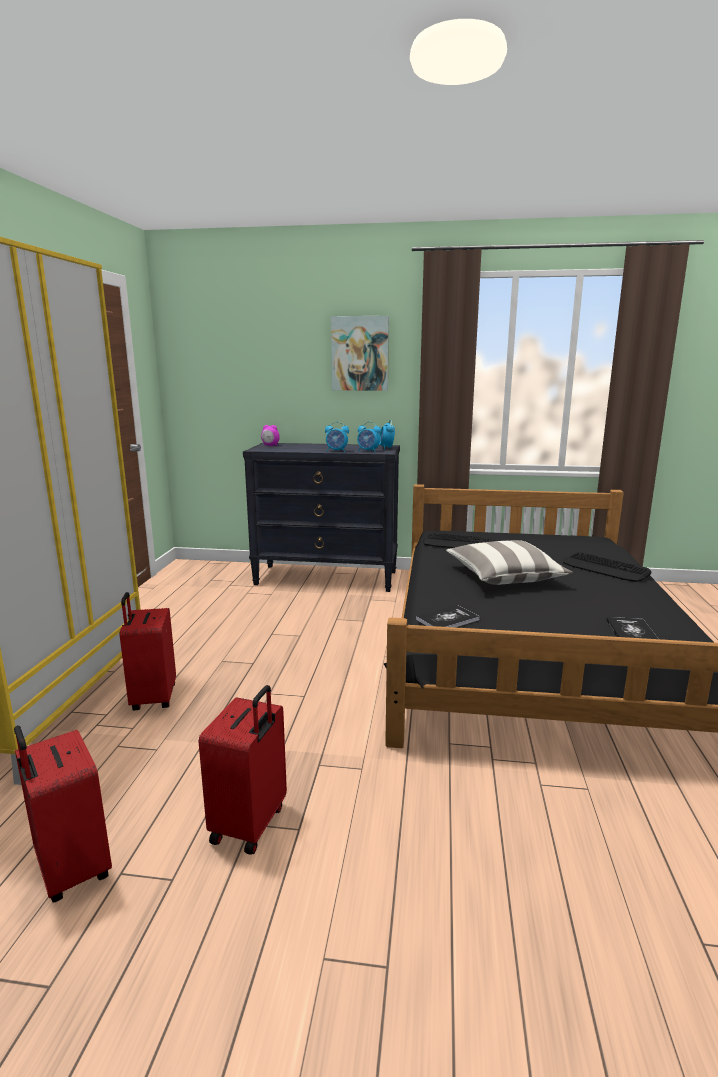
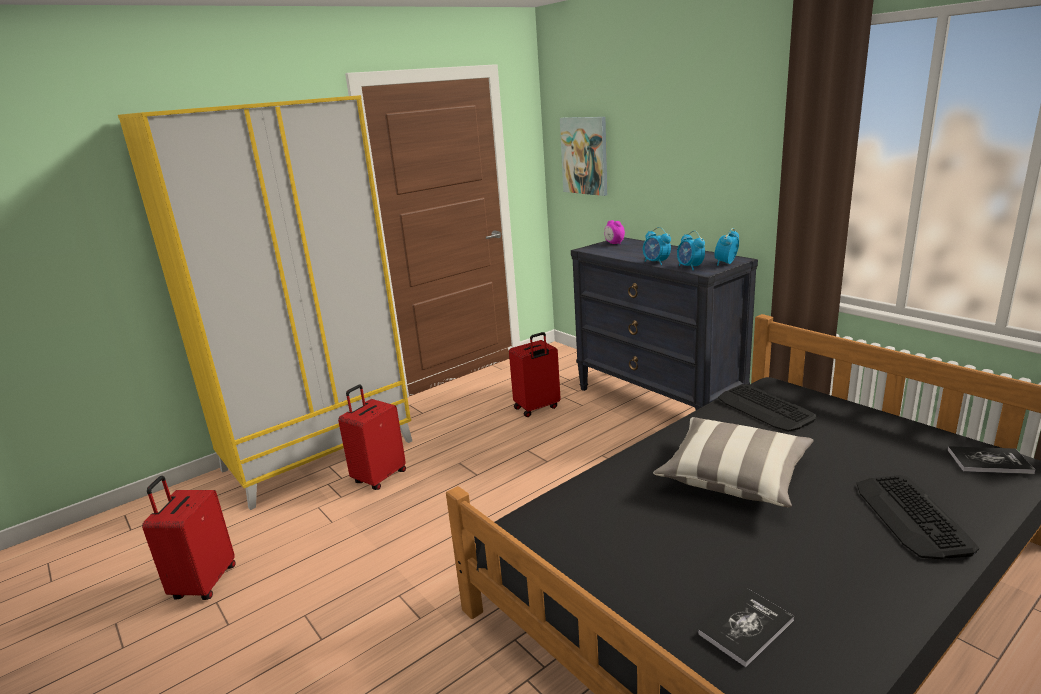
camera: 45 degrees right, 5 degrees up
red suitcase [198,685,287,855] -> red suitcase moved to [509,332,561,417]
picture [331,316,389,391] -> picture moved to [560,117,607,196]
book [416,605,480,628] -> book moved to [947,446,1035,474]

